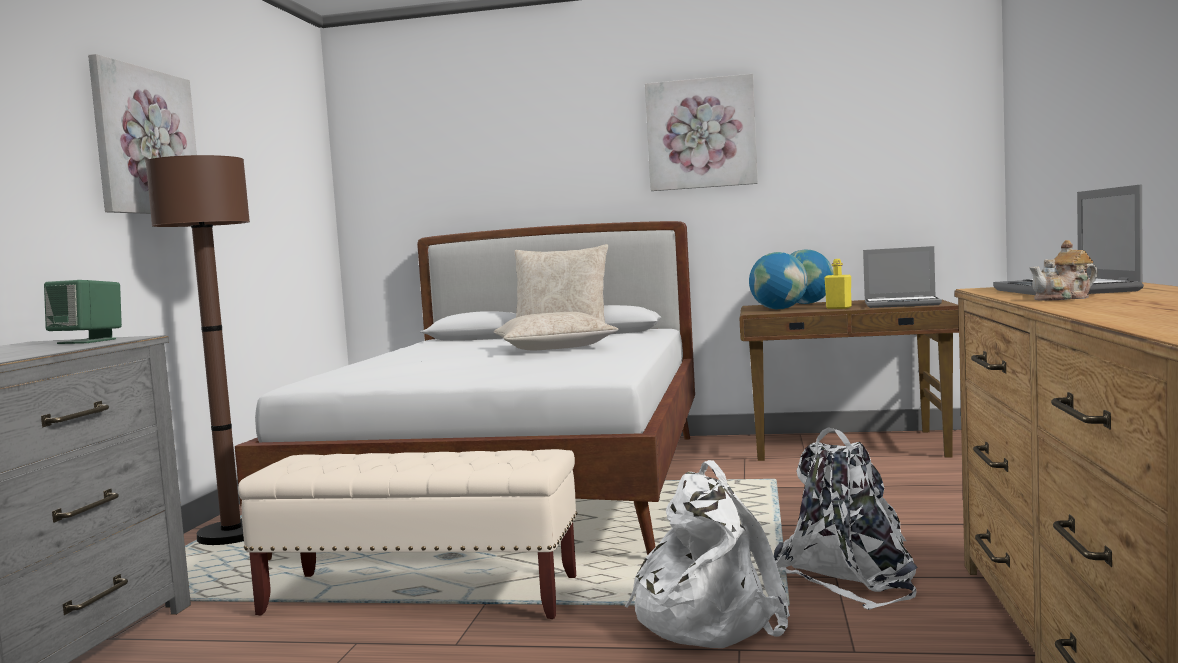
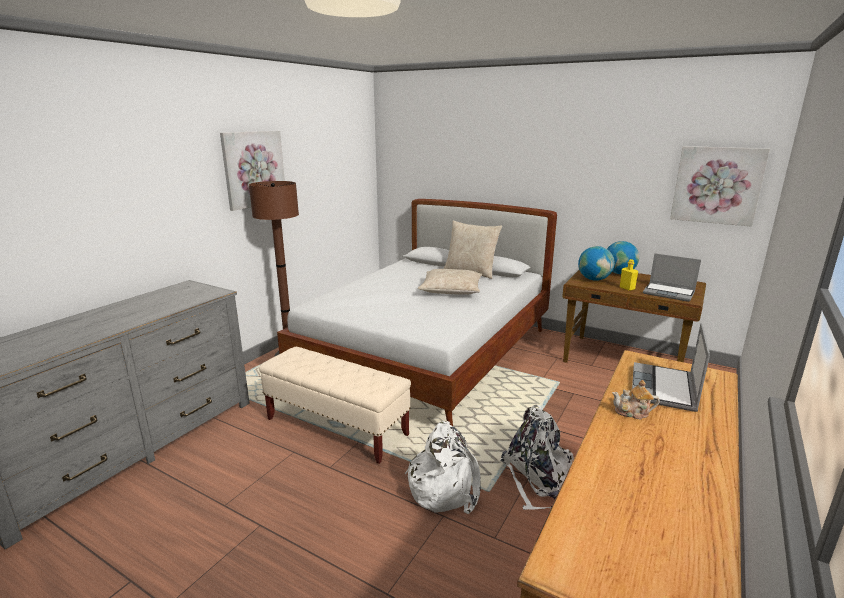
camera: 20 degrees right, 15 degrees up
green speaker [44,280,122,344] -> none
picture [645,74,758,191] -> picture moved to [670,146,770,227]

